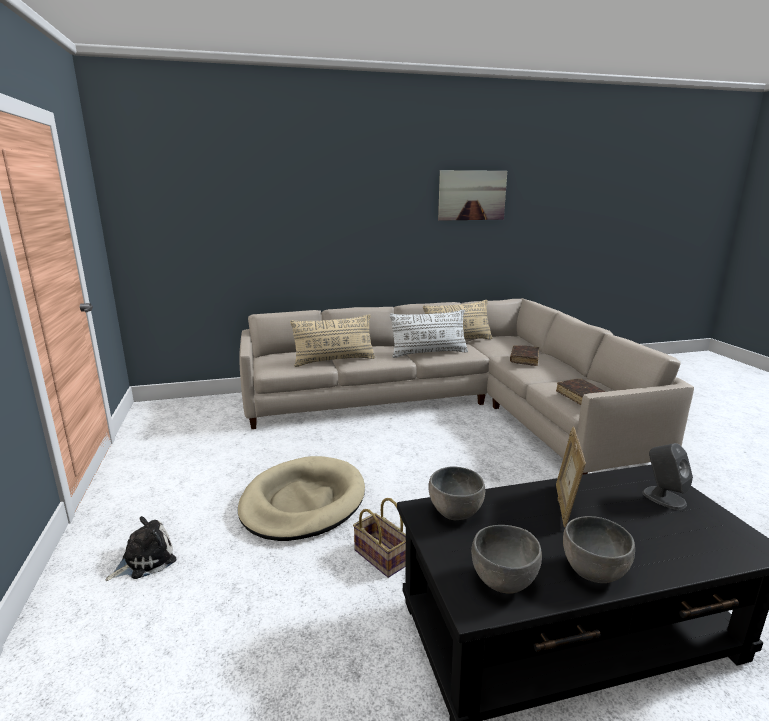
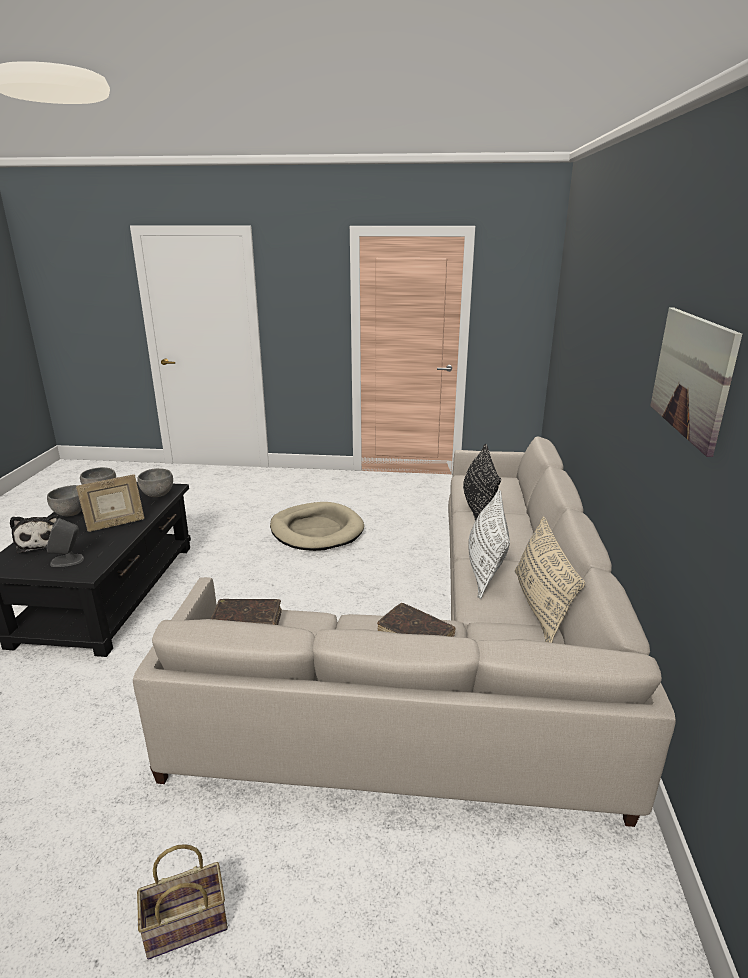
camera: 110 degrees right, 5 degrees up
plush toy [105,516,176,581] -> plush toy moved to [10,515,60,553]
beige pillow [290,314,376,367] -> black pillow [463,444,501,521]
basket [353,498,406,578] -> basket moved to [137,844,228,960]
picture frame [556,427,586,527] -> picture frame turned 120 degrees clockwise [76,474,145,532]

